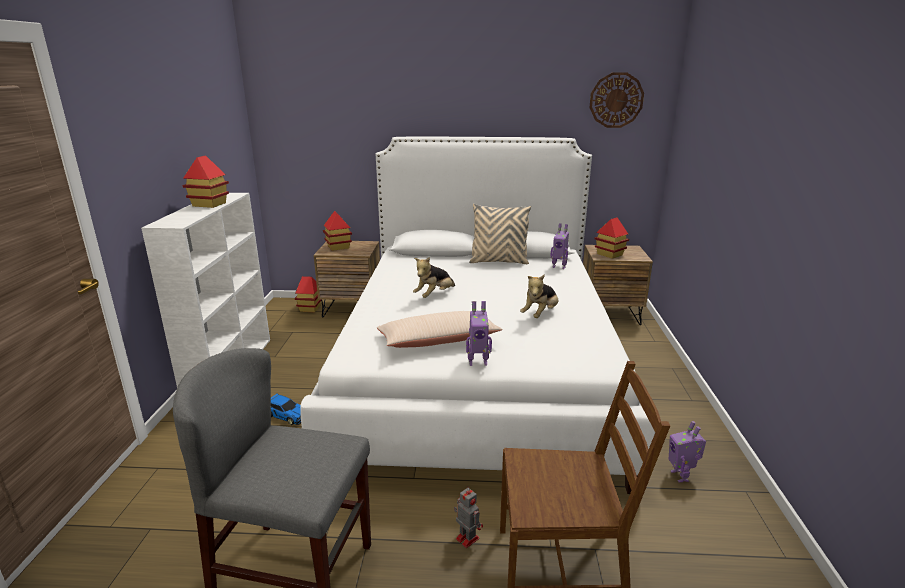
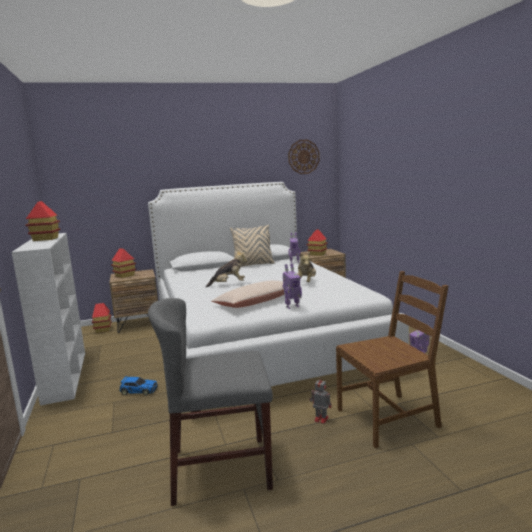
camera: 20 degrees left, 10 degrees down
plush toy [413,257,455,298] -> plush toy turned 120 degrees counterclockwise [206,251,247,287]

